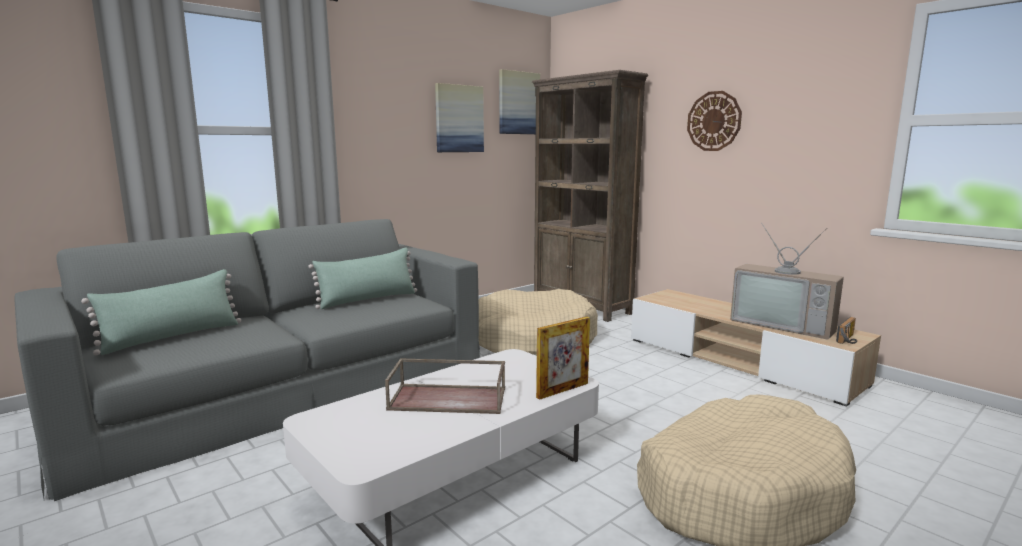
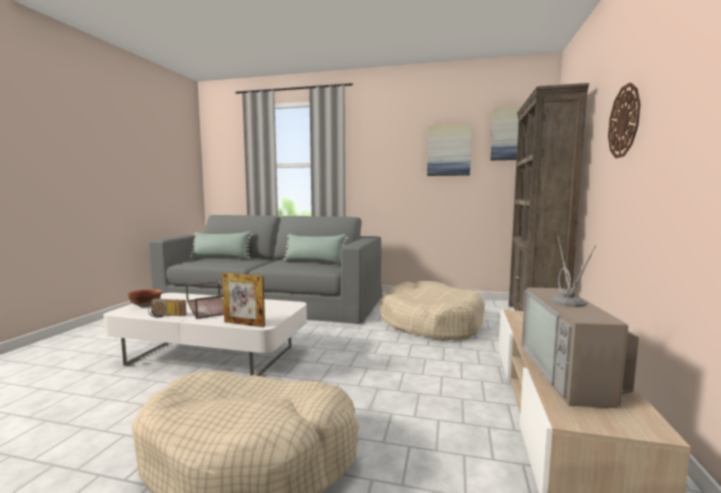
camera: 55 degrees right, 5 degrees down
radio [836,317,857,344] -> radio moved to [148,299,186,318]
none -> bowl [127,289,162,308]

